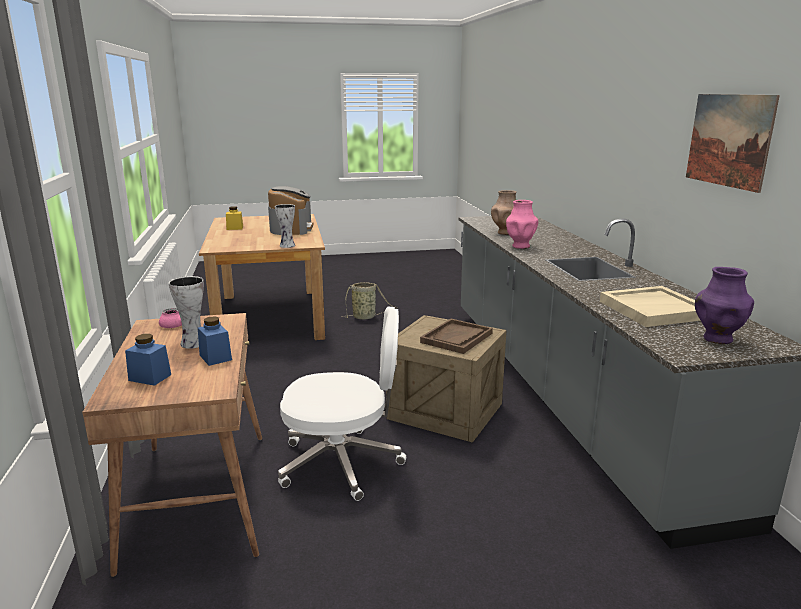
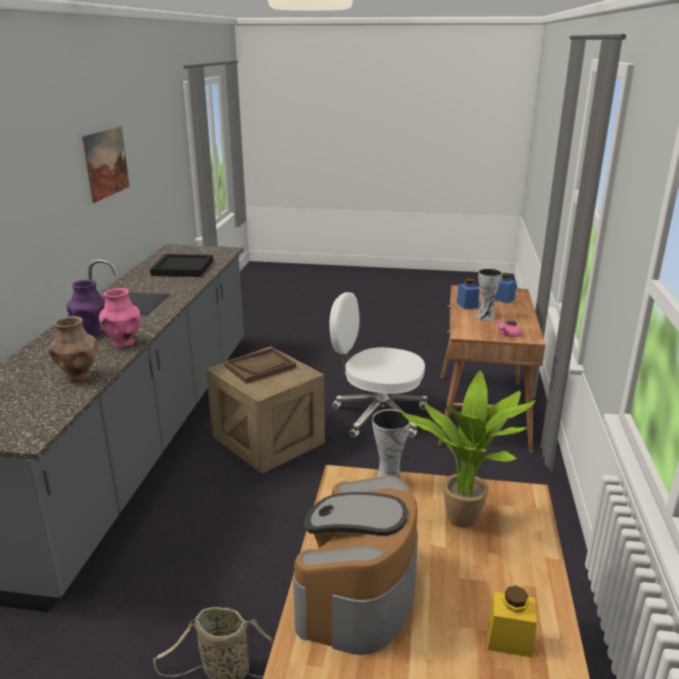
camera: 160 degrees left, 5 degrees up
beige tray [600,286,701,327] -> black tray [150,254,213,277]
purple vase [695,267,754,344] -> purple vase moved to [67,280,105,337]
none -> potted plant [401,371,536,528]

